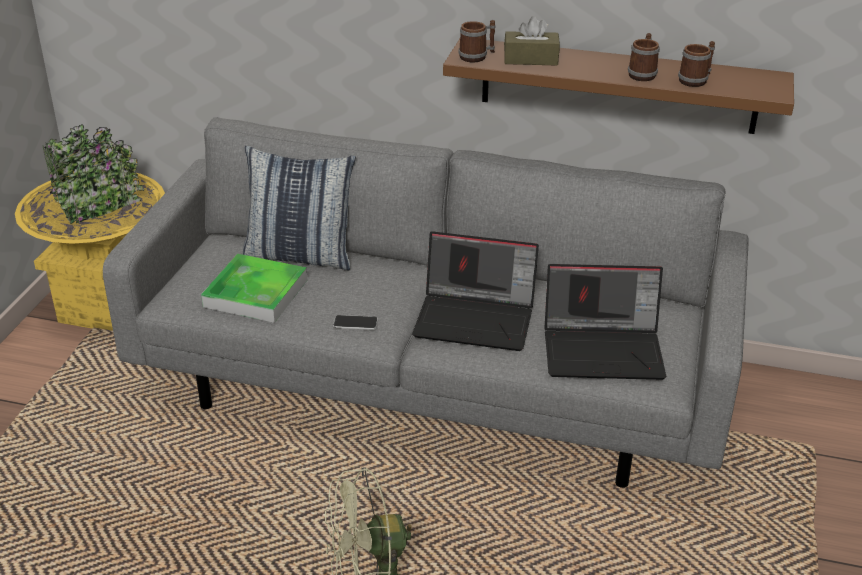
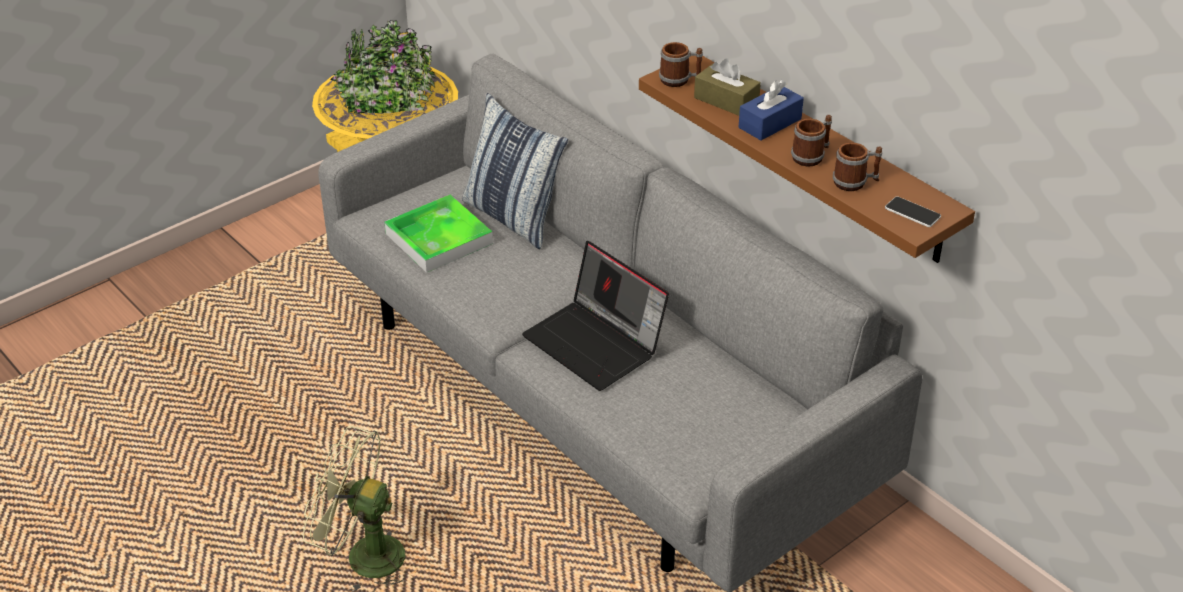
camera: 35 degrees right, 5 degrees up
phone [333,315,378,330] -> phone moved to [885,196,941,227]
laptop [544,264,666,380] -> none
none -> blue tissue box [739,80,804,140]

